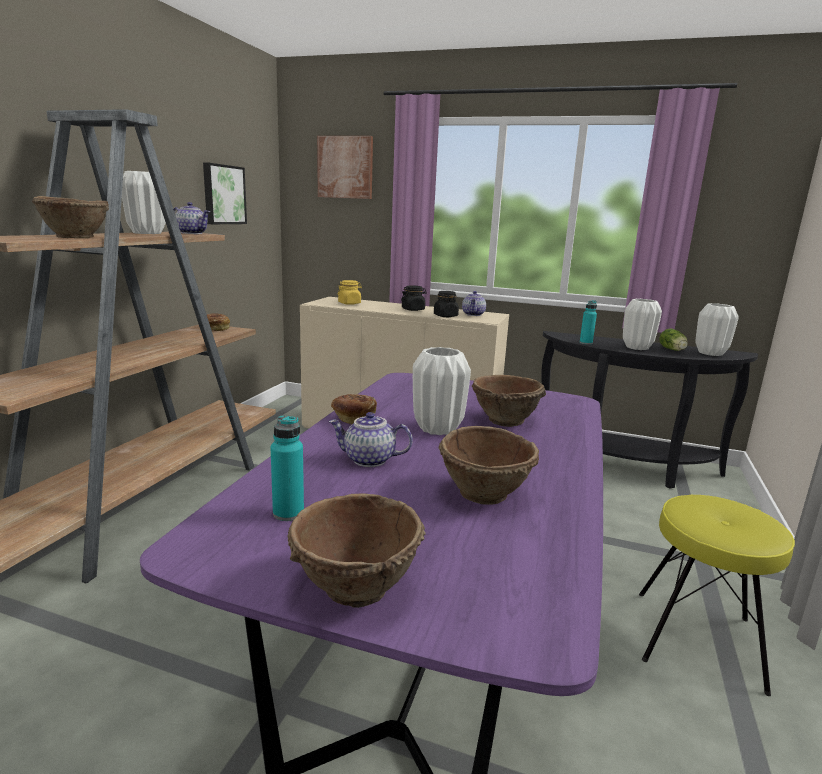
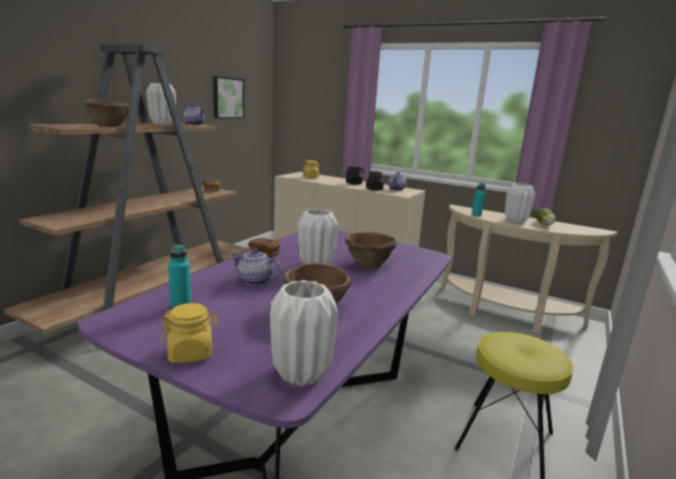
camera: 10 degrees right, 0 degrees up
brown bowl [288,493,426,608] -> yellow jar [161,303,218,363]
picture [317,136,373,199] -> none
black console table [542,331,758,489] -> beige console table [440,204,617,333]
white vase [695,303,739,356] -> white vase moved to [270,280,338,386]

